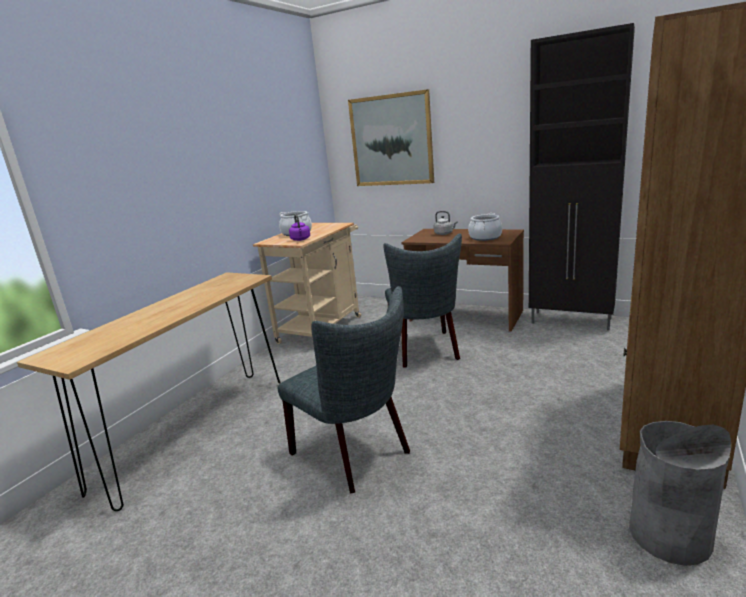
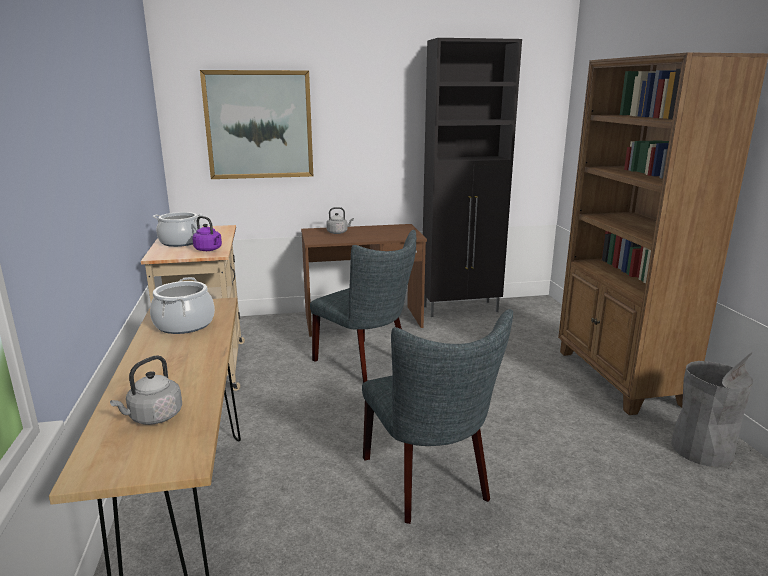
camera: 40 degrees left, 0 degrees up
grey chair [278,286,410,493] -> grey chair turned 60 degrees clockwise [362,309,513,524]
cooking pot [468,213,502,241] -> cooking pot moved to [150,277,215,334]
none -> grey kettle [110,355,182,425]

